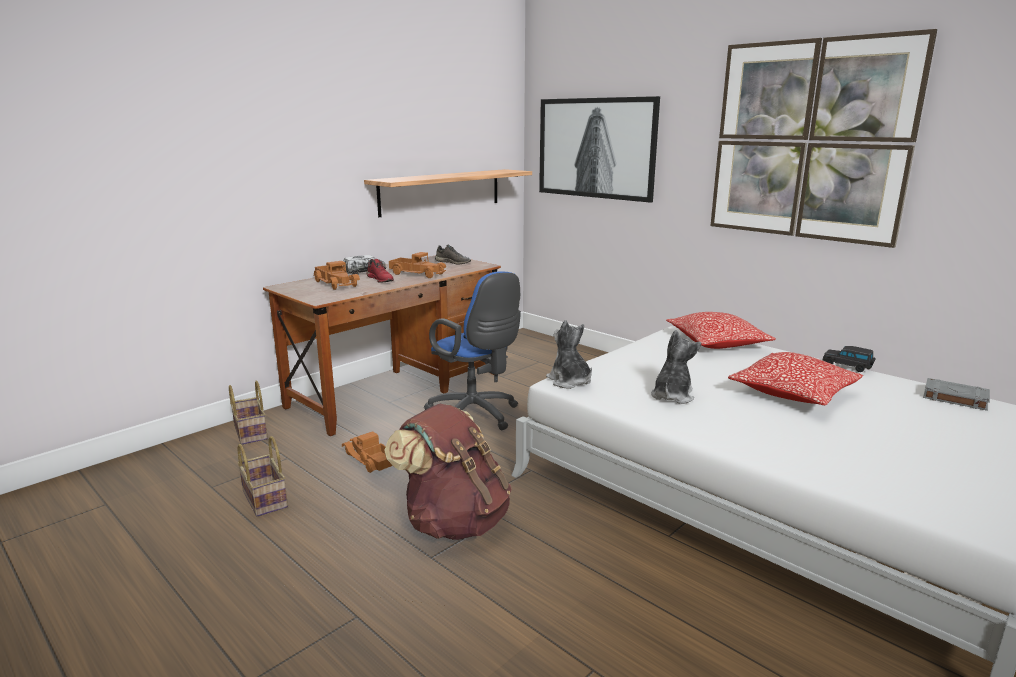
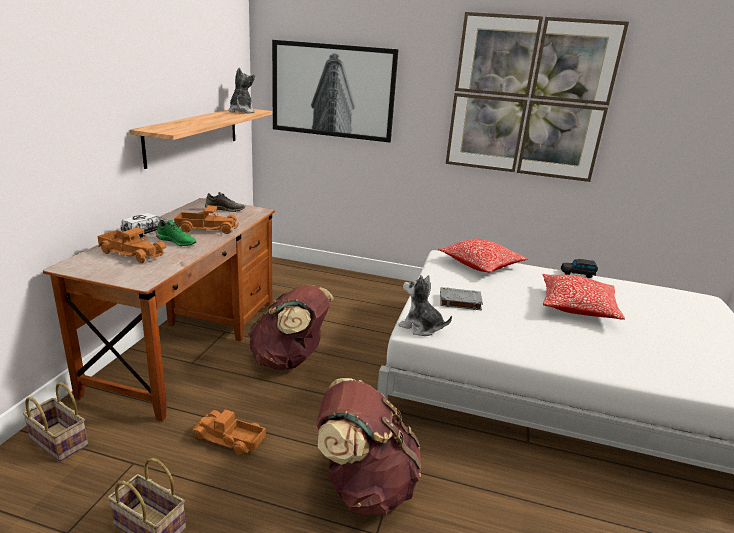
camera: 30 degrees left, 5 degrees up
red shoe [367,259,394,283] -> green shoe [156,220,197,246]
blue office chair [424,271,521,430] -> brown backpack [248,285,334,370]
plush toy [651,330,701,404] -> plush toy moved to [229,68,255,113]
grey book [923,378,990,411] -> grey book moved to [440,287,483,310]

